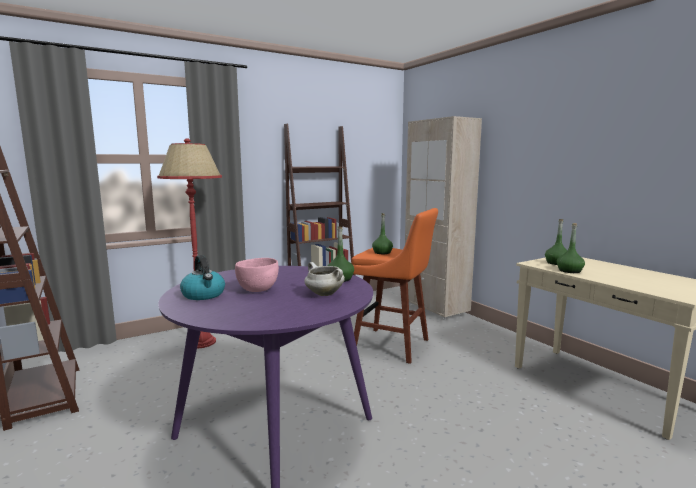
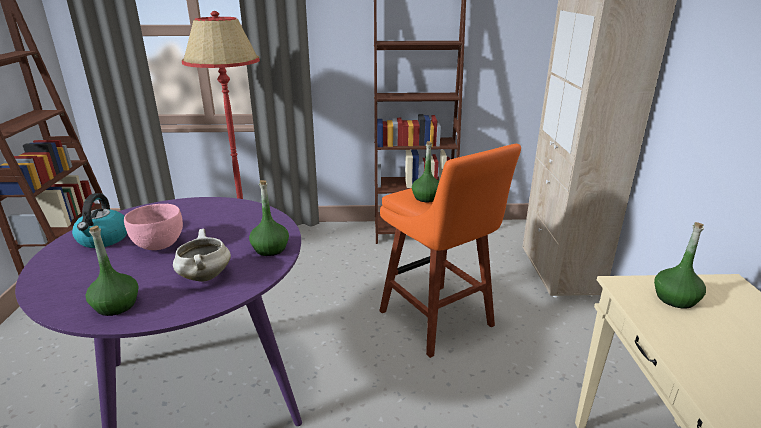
camera: 30 degrees right, 15 degrees up
green bottle [557,223,585,273] -> green bottle moved to [86,226,138,316]

